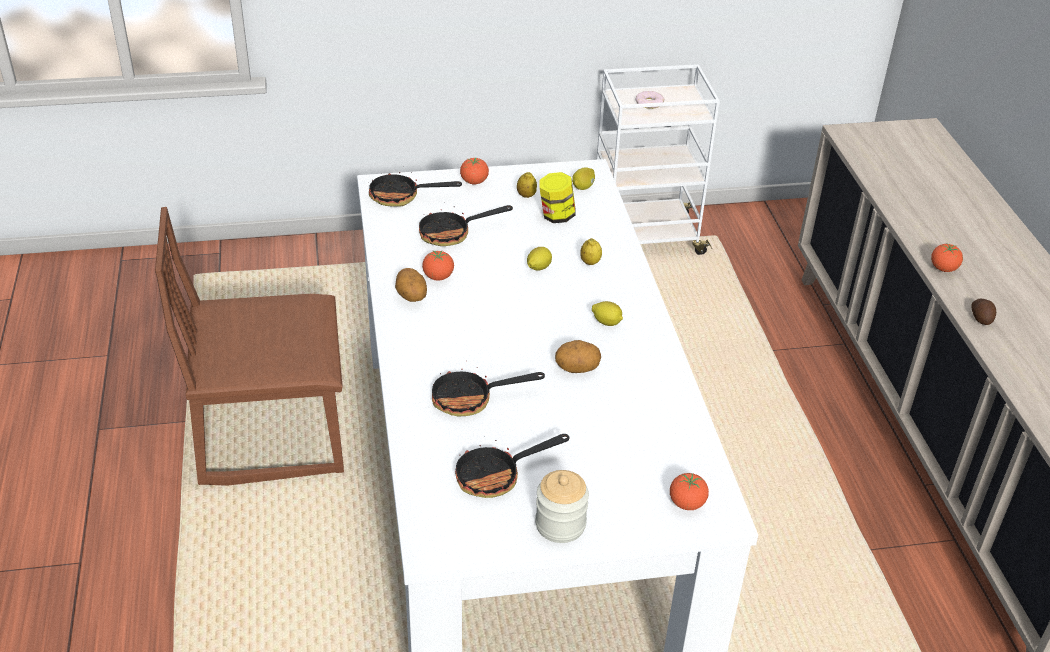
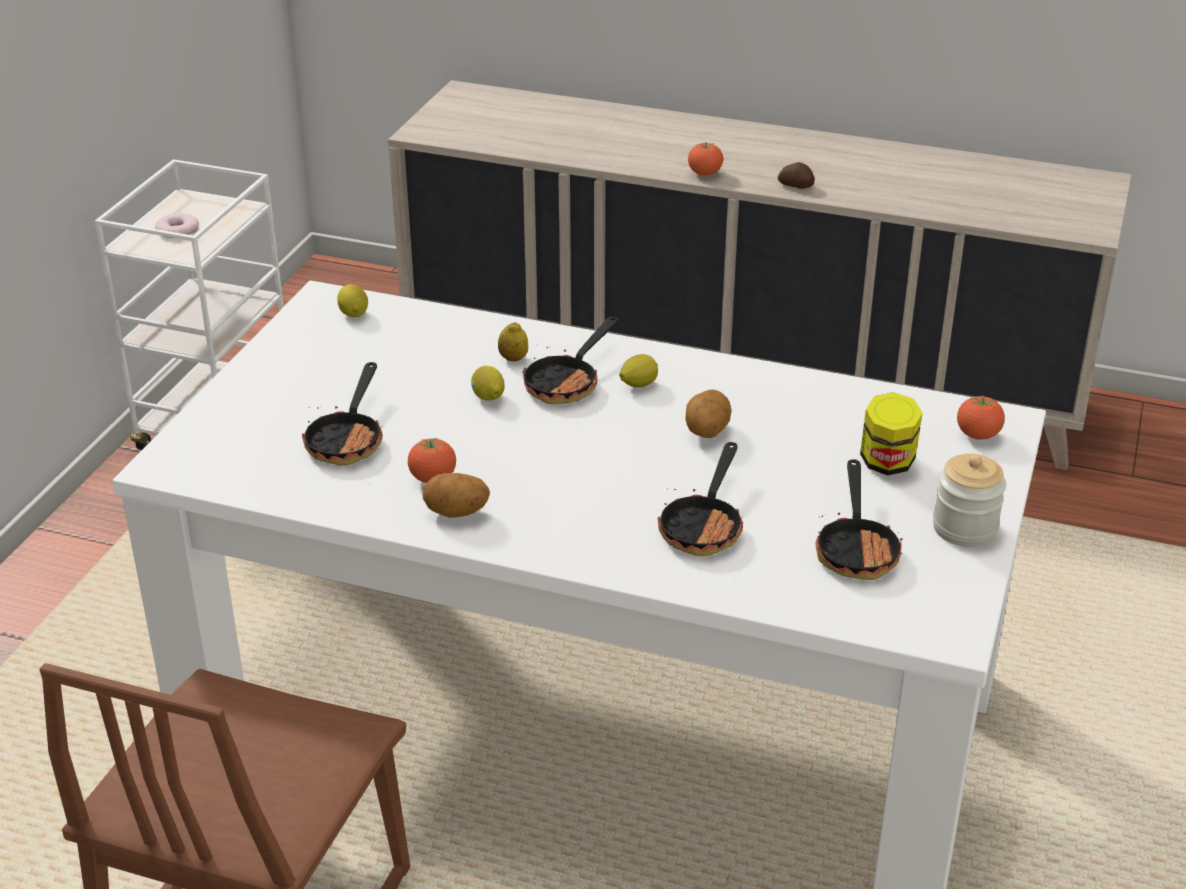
camera: 60 degrees left, 5 degrees down
frying pan [368,172,462,207] -> frying pan moved to [522,316,618,405]
tomato [460,158,489,184] -> none
lemon [517,172,537,198] -> none
jar [540,172,576,223] -> jar moved to [860,392,923,475]

